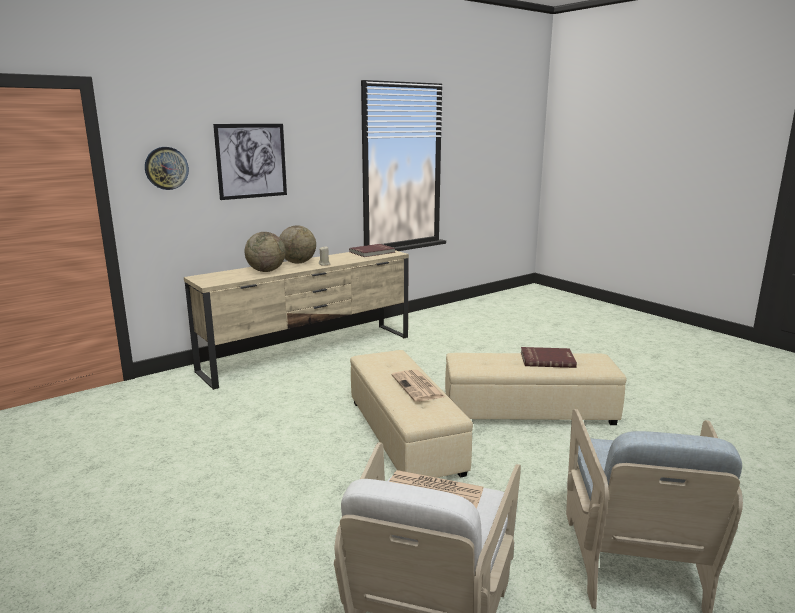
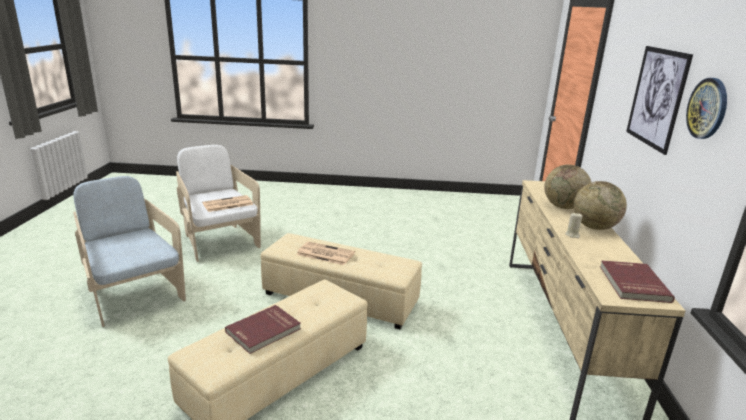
camera: 130 degrees right, 5 degrees up
wall clock [145,147,189,190] -> wall clock moved to [686,78,727,139]

